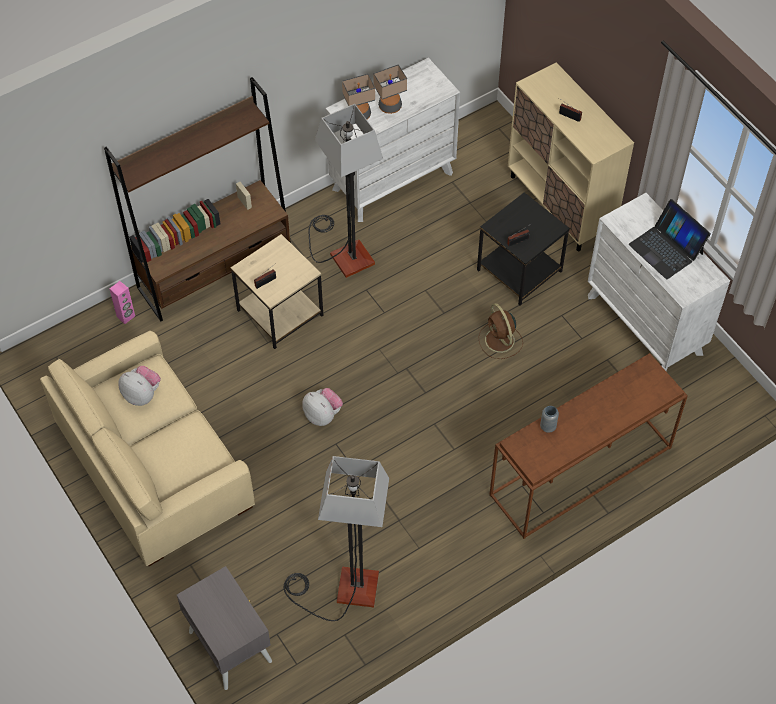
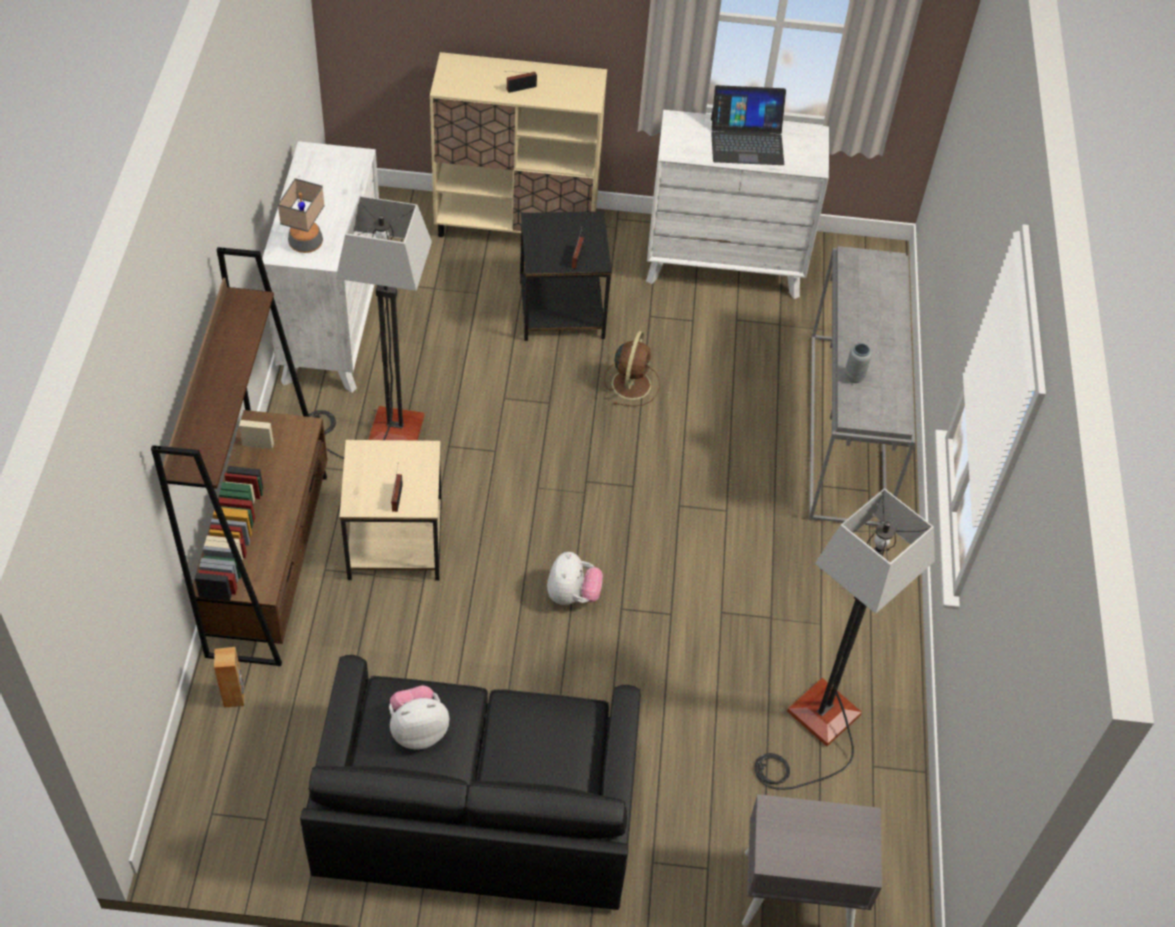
camera: 55 degrees left, 5 degrees down
beige sofa [40,331,255,566] -> black sofa [300,655,641,910]
pink speaker [109,281,135,324] -> brown speaker [214,647,245,708]
plush toy [302,388,343,426] -> plush toy turned 105 degrees clockwise [547,552,603,605]
table lamp [373,65,407,114] -> none
brown fan [478,303,523,359] -> brown fan turned 90 degrees counterclockwise [604,331,660,406]
brown console table [489,353,688,539] -> grey console table [809,246,915,526]

